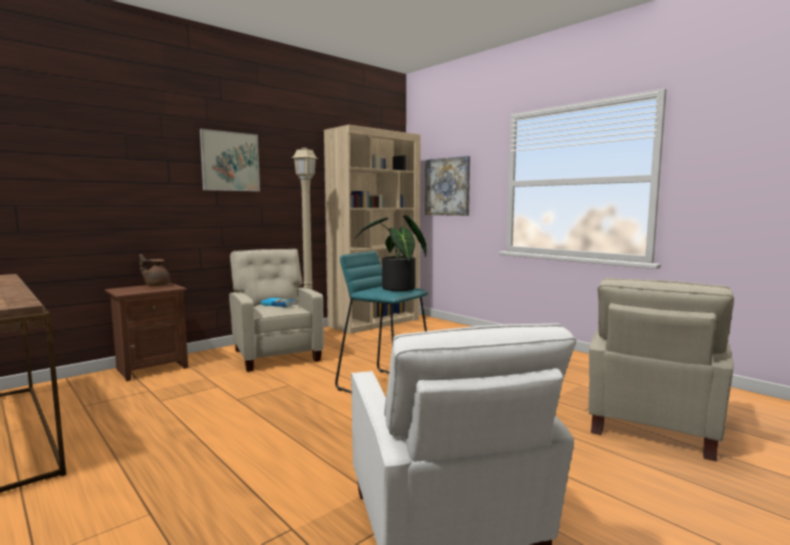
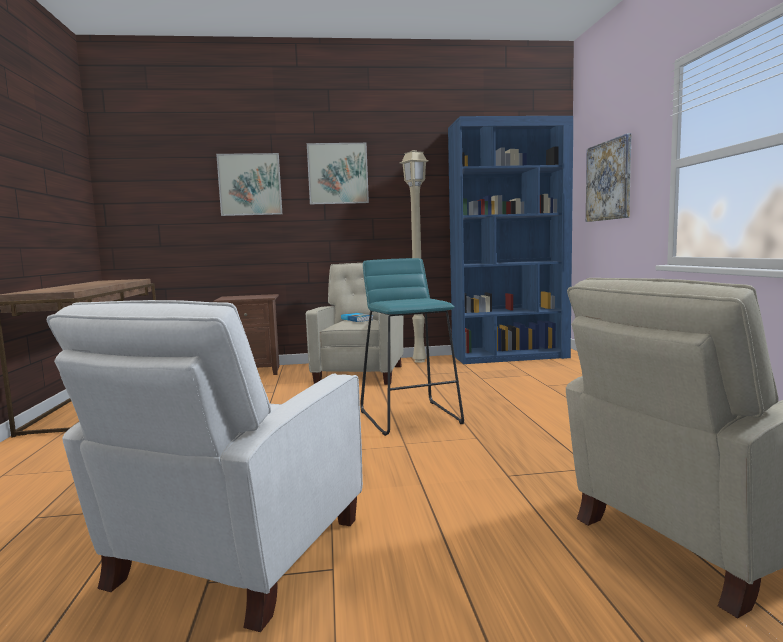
camera: 35 degrees right, 0 degrees up
brown teapot [139,254,171,286] -> none
beige bookcase [324,125,421,334] -> blue bookcase [448,116,573,364]
potted plant [355,215,426,291] -> none
none -> picture [216,153,282,216]

